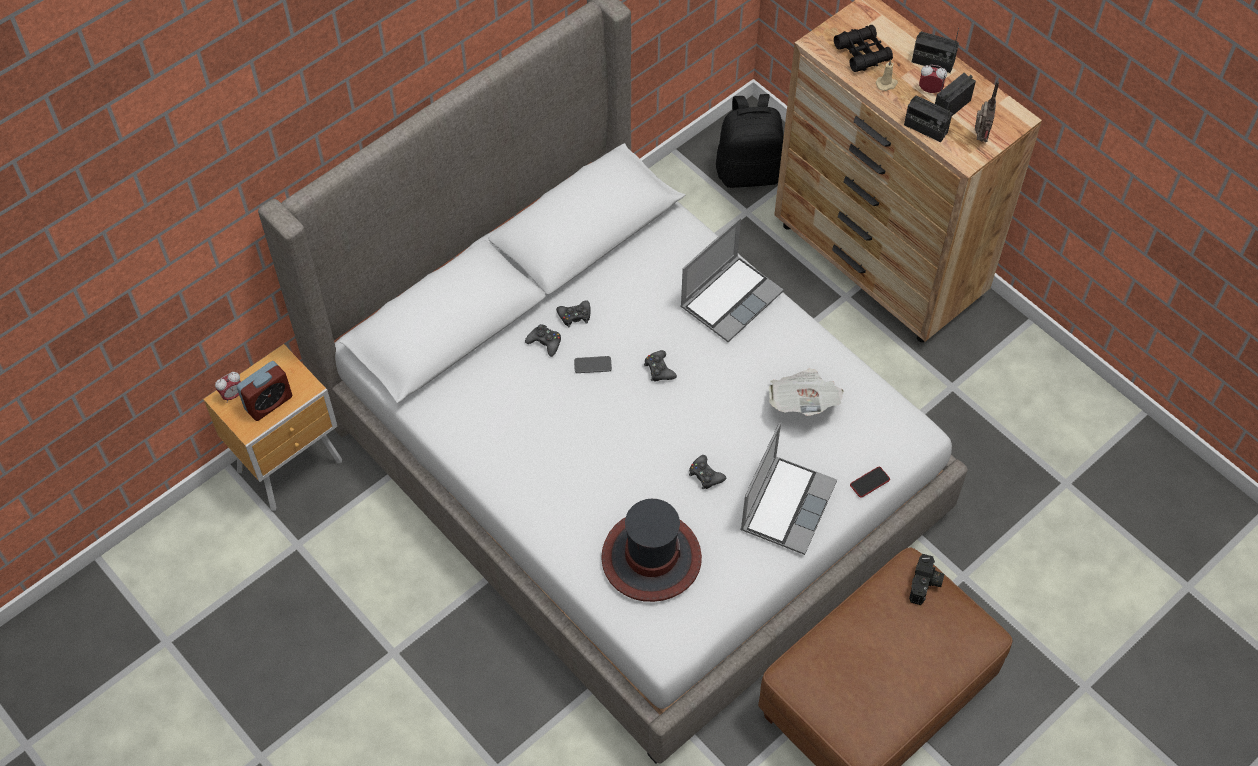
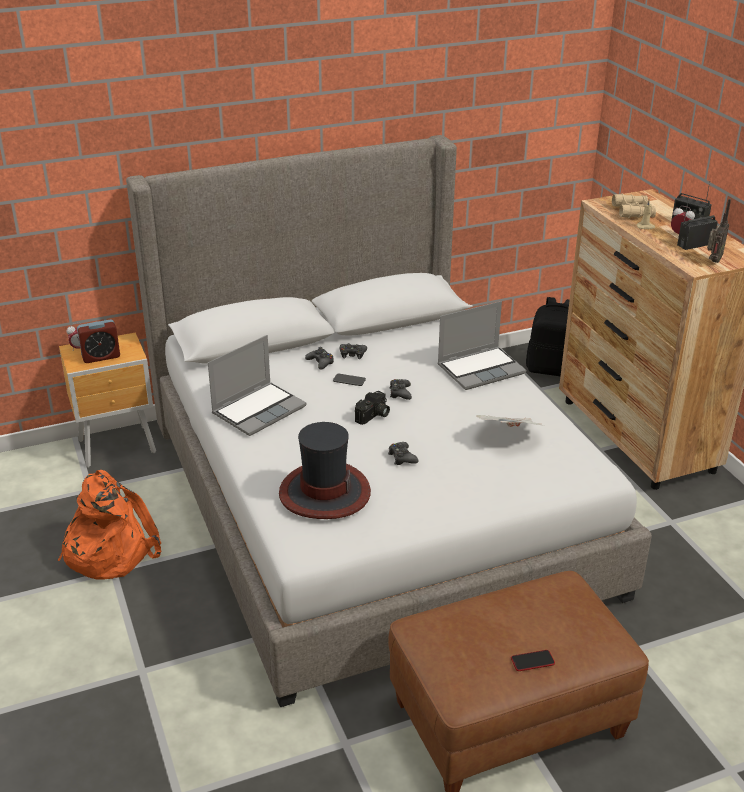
camera: 20 degrees right, 25 degrees down
laptop [740,422,837,555] -> laptop moved to [208,335,307,436]
black binoculars [834,25,893,72] -> beige binoculars [612,193,656,218]
phone [850,467,890,498] -> phone moved to [511,650,555,671]
radio [904,95,952,142] -> none
camera [909,554,944,605] -> camera moved to [355,391,390,425]
none -> orange backpack [57,470,161,580]

